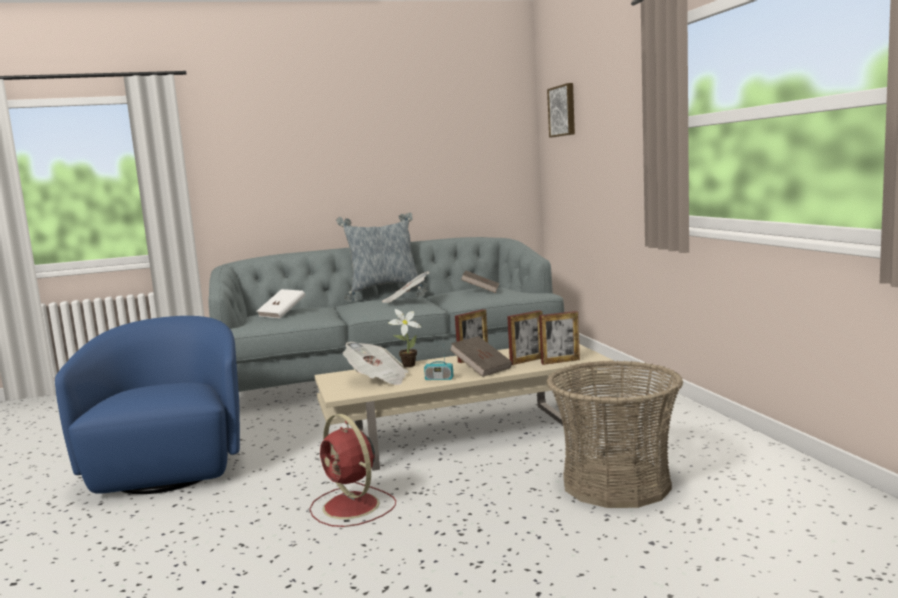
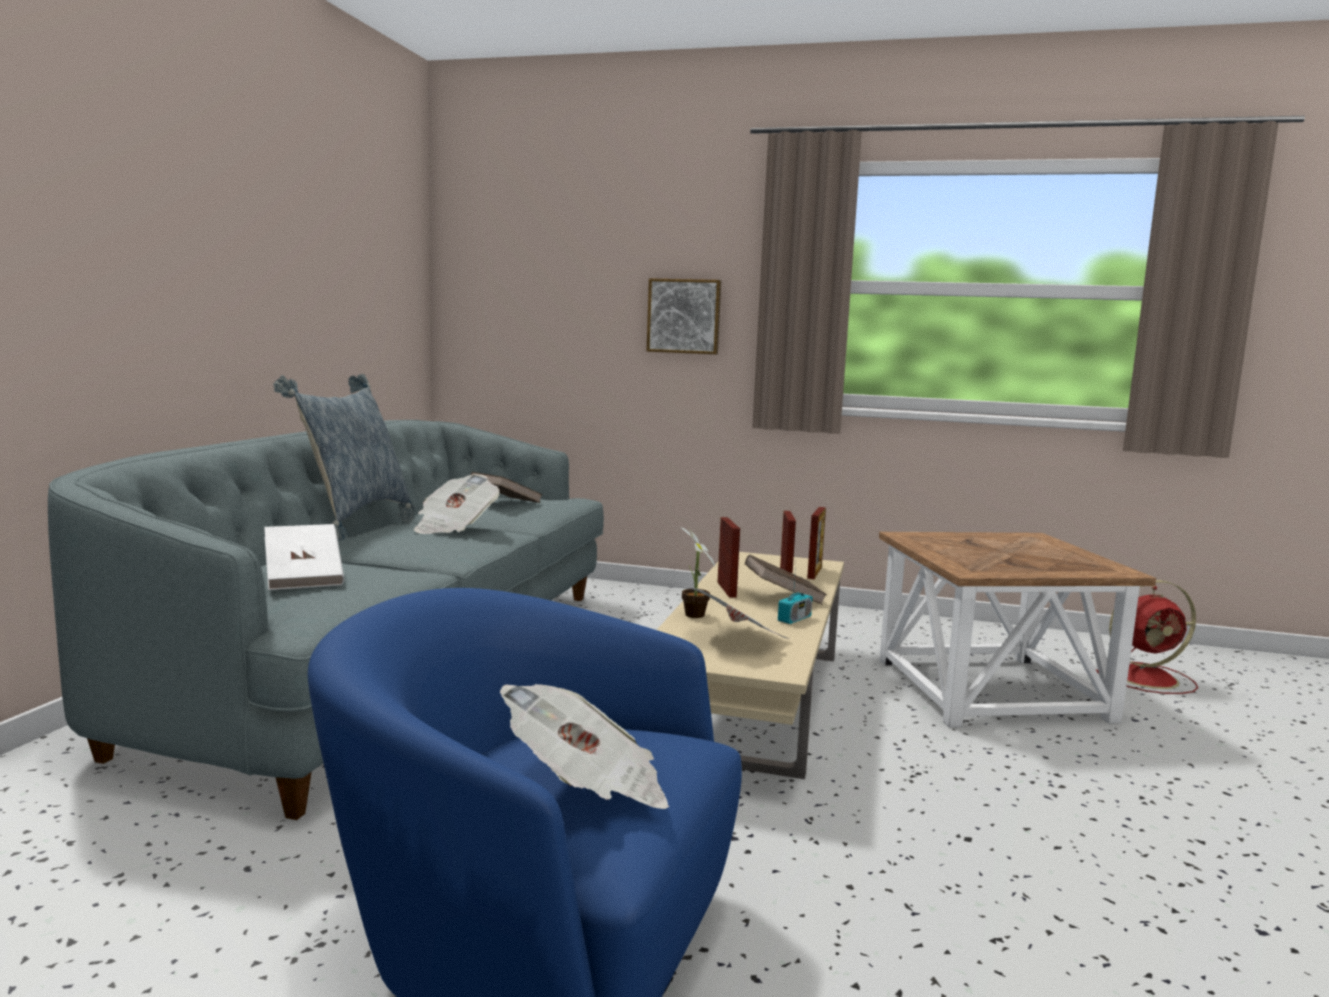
camera: 60 degrees left, 0 degrees up
red fan [309,414,396,527] -> red fan moved to [1096,580,1198,694]
picture [547,83,575,138] -> picture moved to [647,278,721,354]
basket [547,360,683,508] -> brown side table [879,532,1156,728]
none -> newspaper [500,684,669,809]

